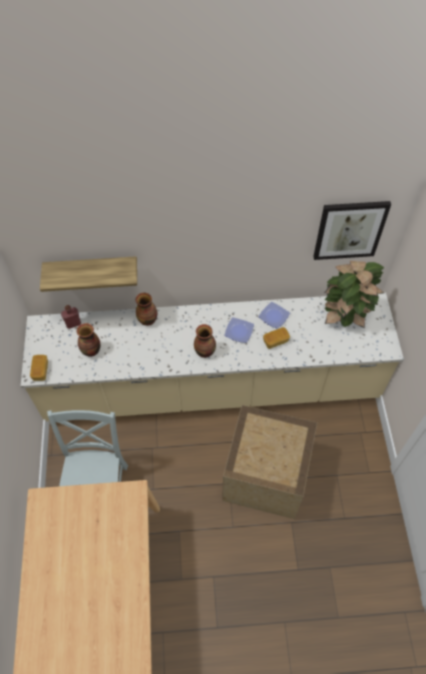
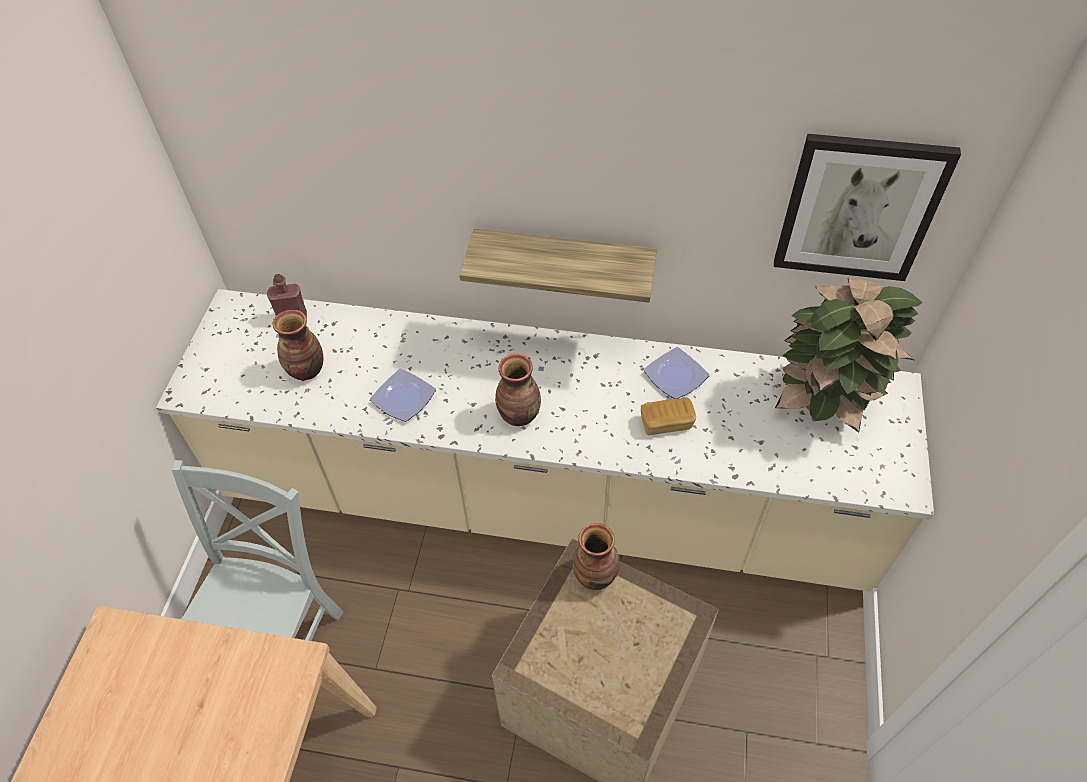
camera: 15 degrees right, 5 degrees down
bread [30,355,48,381] -> none
shelf [40,256,137,292] -> shelf moved to [459,229,657,303]
vase [135,293,157,326] -> vase moved to [573,523,620,590]
plate [224,317,254,343] -> plate moved to [370,368,436,422]

